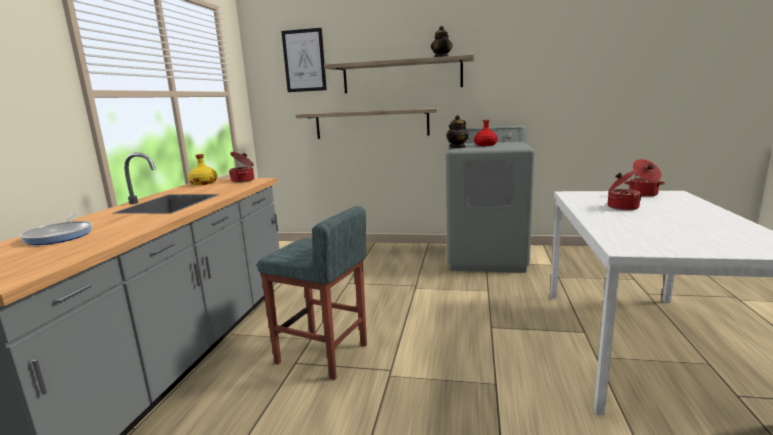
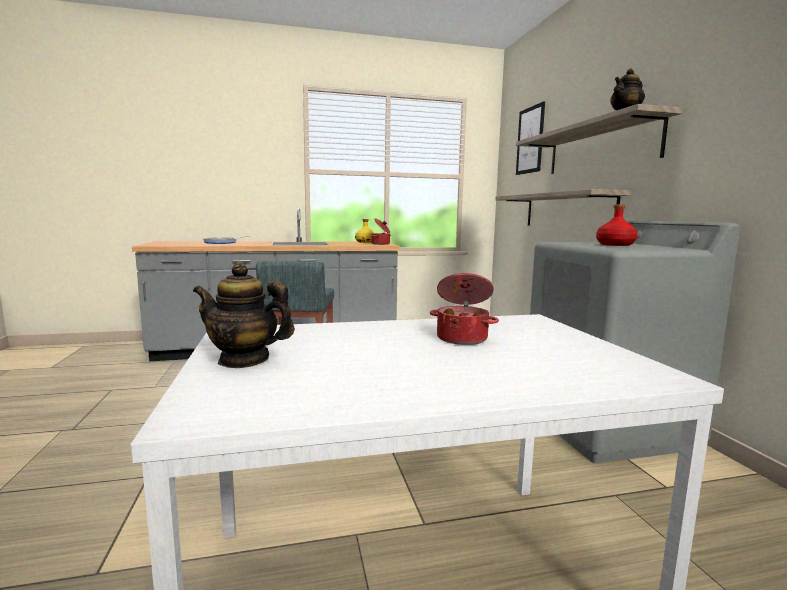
camera: 65 degrees right, 5 degrees down
teapot [446,115,469,148] -> teapot moved to [193,262,295,368]
cooking pot [624,159,665,197] -> none

